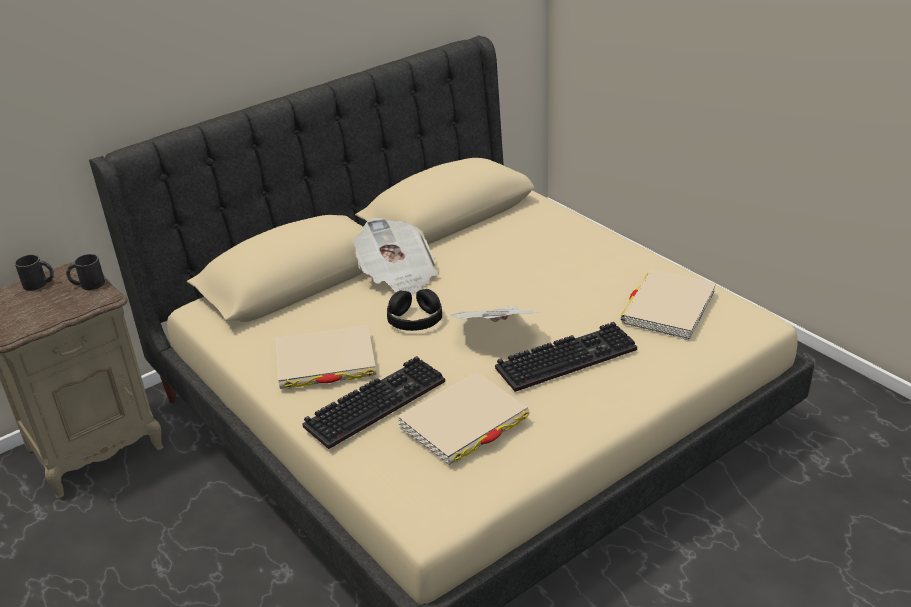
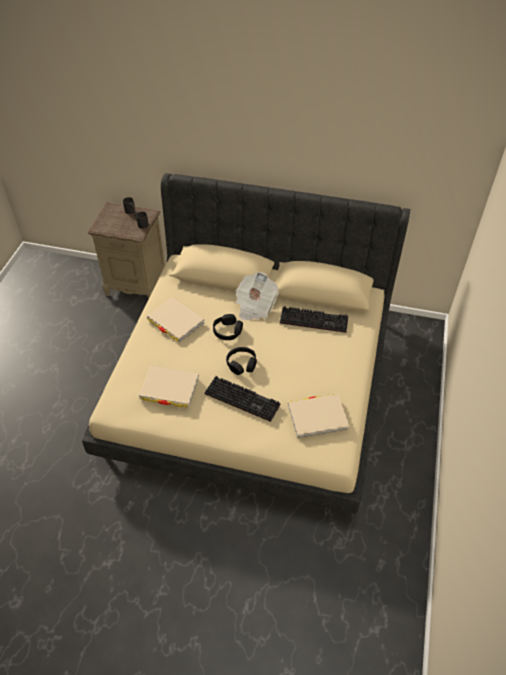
camera: 50 degrees right, 15 degrees up
keyboard [302,356,445,449] -> keyboard moved to [280,306,348,333]
newspaper [451,306,538,322] -> black headphones [226,347,257,375]

